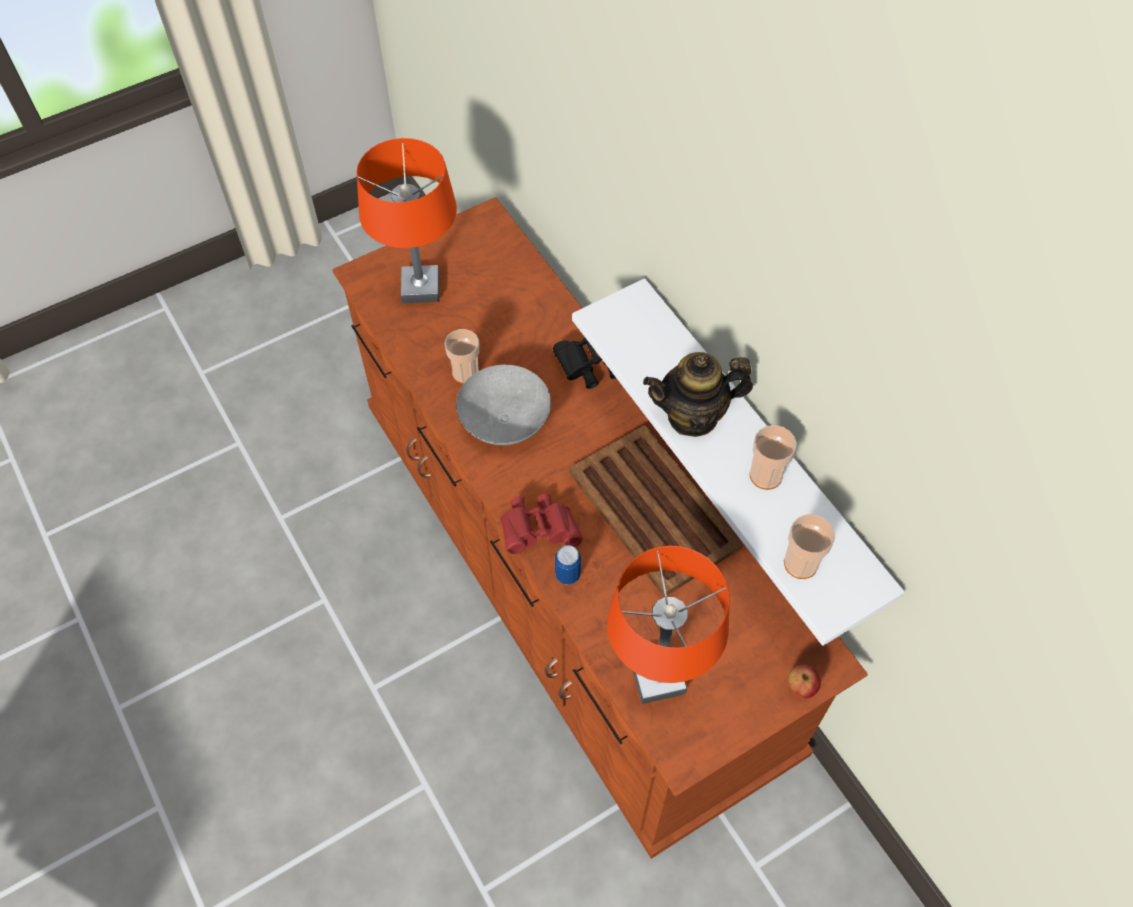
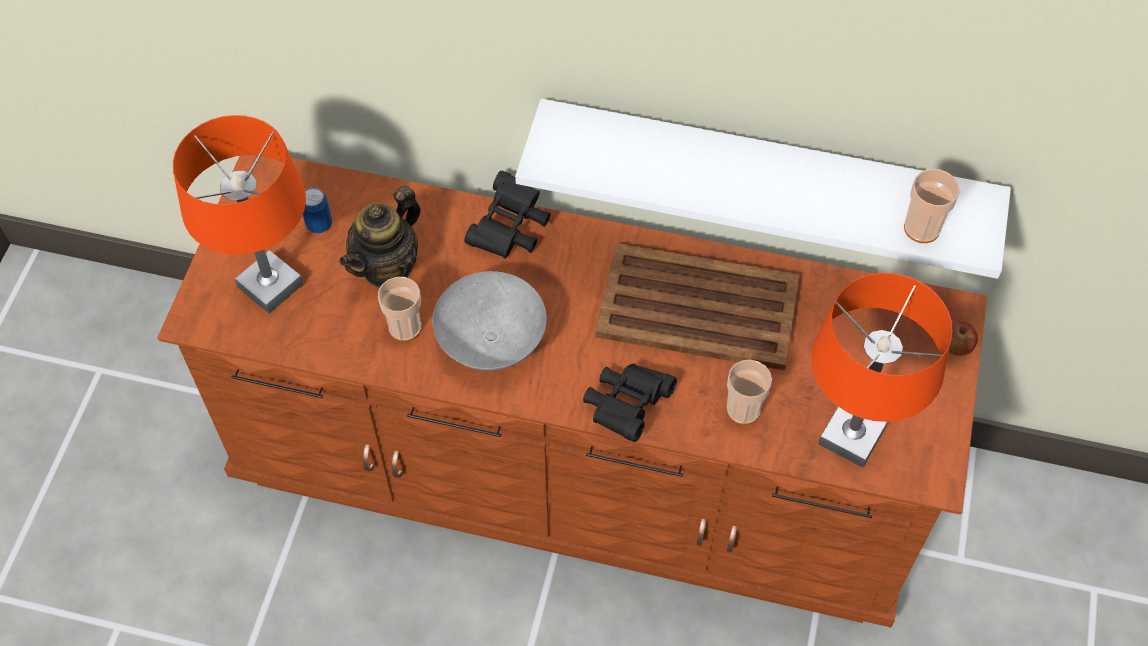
camera: 45 degrees left, 0 degrees up
red binoculars [500,494,582,554] -> black binoculars [583,364,677,442]
can [555,545,581,585] -> can moved to [303,187,332,234]
teapot [643,352,753,437] -> teapot moved to [339,185,421,288]
cup [749,425,797,490] -> cup moved to [726,359,772,425]

